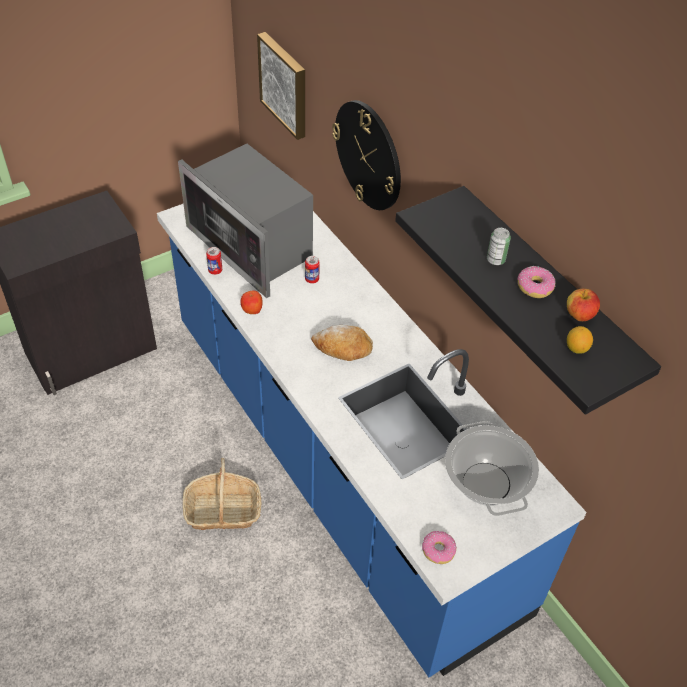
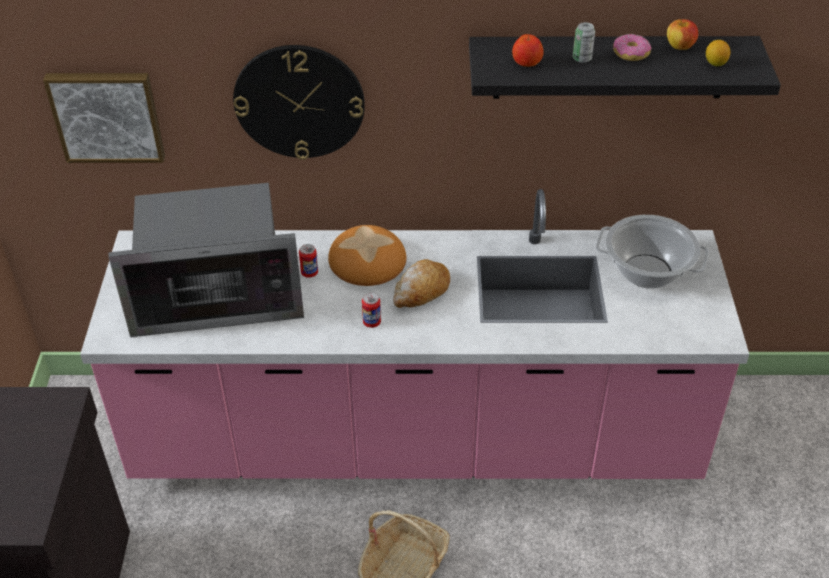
camera: 55 degrees left, 5 degrees down
blue counter [157,204,587,677] -> pink counter [80,189,749,479]
can [206,247,222,275] -> can moved to [362,293,381,328]
apple [240,291,263,314] -> apple moved to [512,34,544,67]
donut [422,531,457,564] -> none
none -> bread [328,225,406,286]

